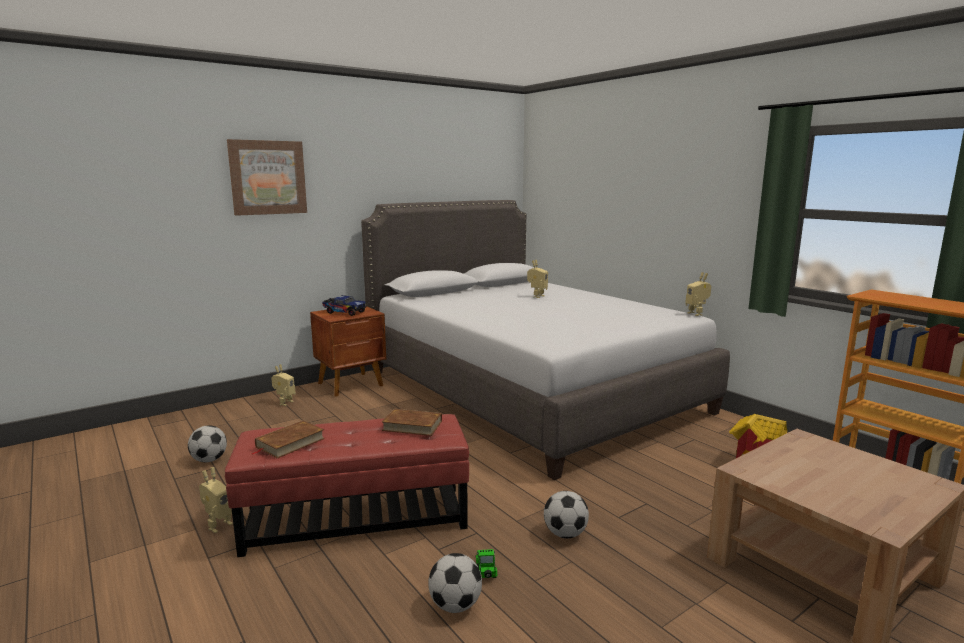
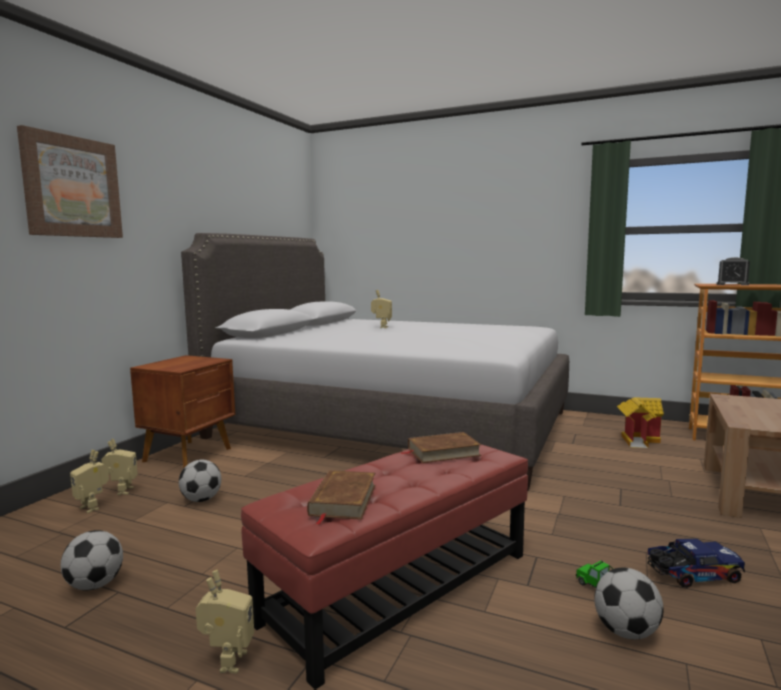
camera: 30 degrees left, 5 degrees down
toy truck [322,295,366,316] -> toy truck moved to [647,539,745,588]
football [544,491,589,538] -> football moved to [179,460,221,502]
toy robot [685,272,711,316] -> toy robot moved to [70,450,109,513]
none -> alarm clock [716,257,750,285]

